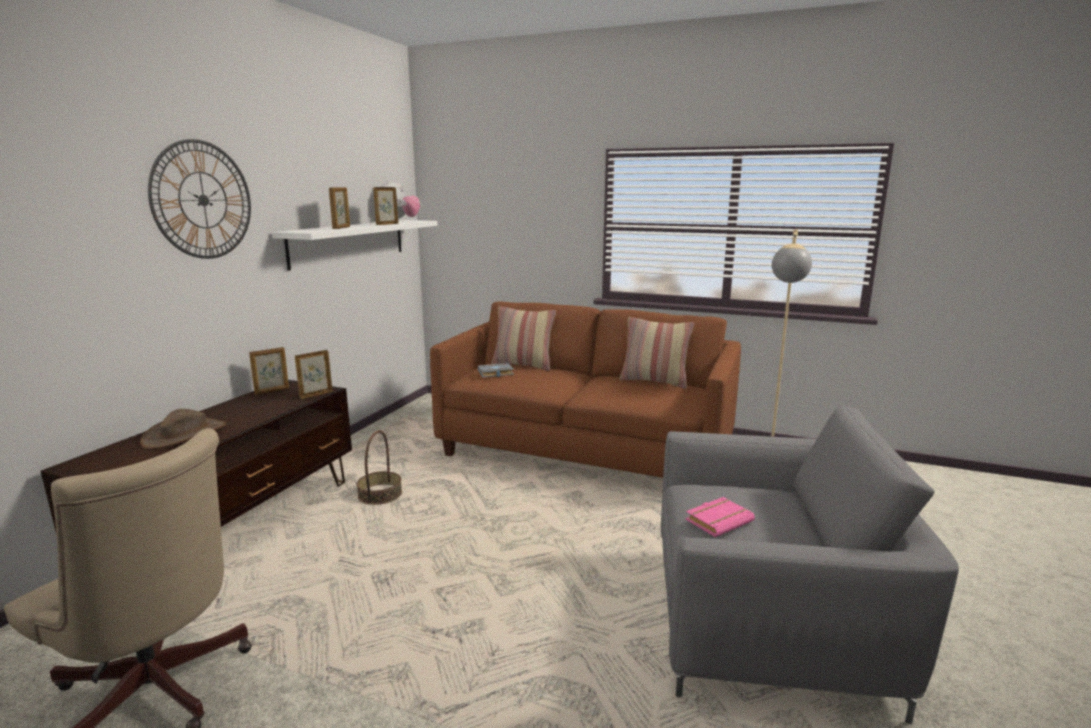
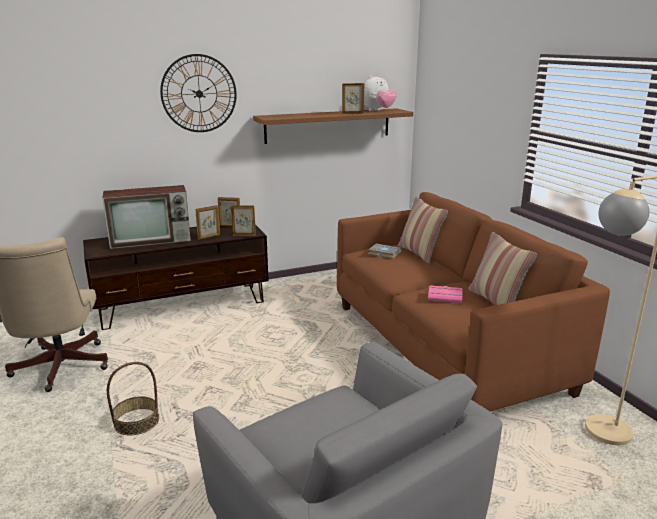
camera: 45 degrees right, 5 degrees up
brown hat [140,409,227,449] -> television [102,185,191,249]
white shelf [272,220,438,271] -> brown shelf [253,108,413,144]
picture frame [329,187,350,229] -> picture frame moved to [195,205,220,240]
basket [357,430,402,505] -> basket moved to [107,362,159,435]
pink book [686,497,755,537] -> pink book moved to [428,285,463,303]

